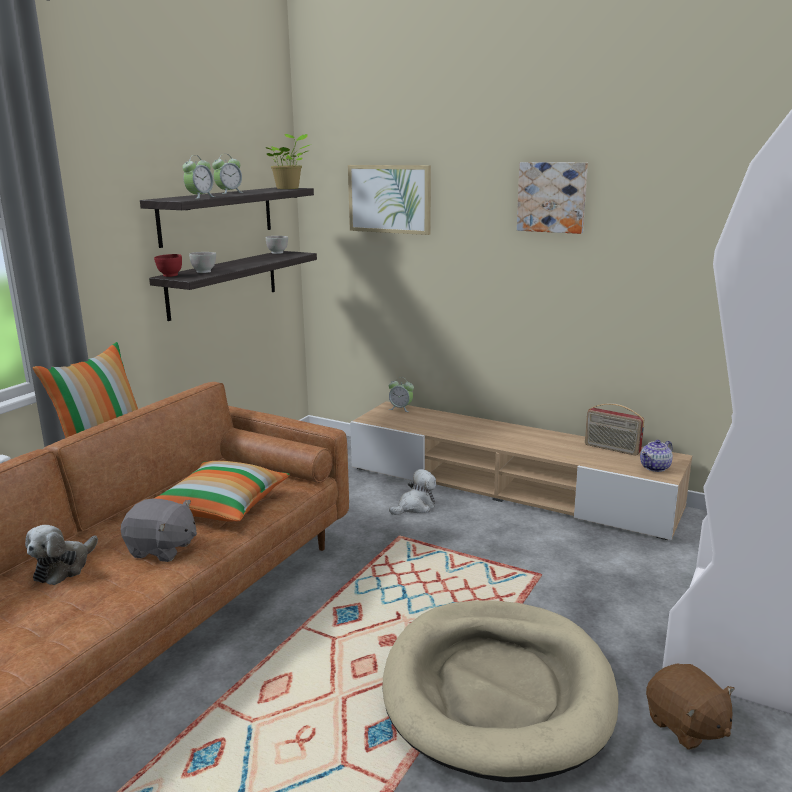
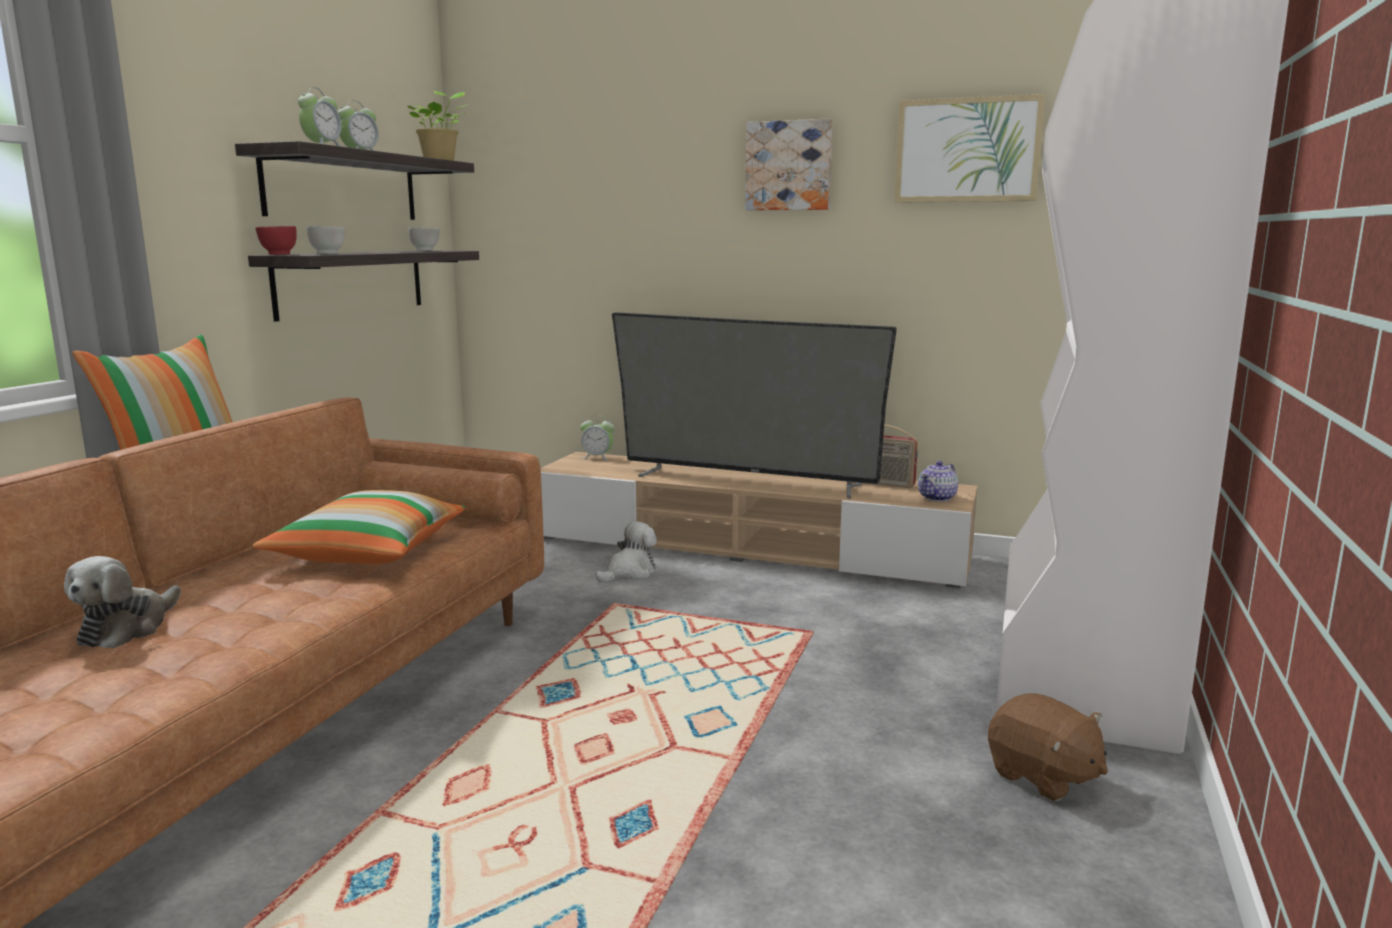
camera: 10 degrees left, 5 degrees down
grey plush toy [121,498,197,562] -> none
picture [348,165,431,235] -> picture moved to [894,94,1045,203]
beige dog bed [382,600,619,782] -> none
none -> television [612,312,897,499]

